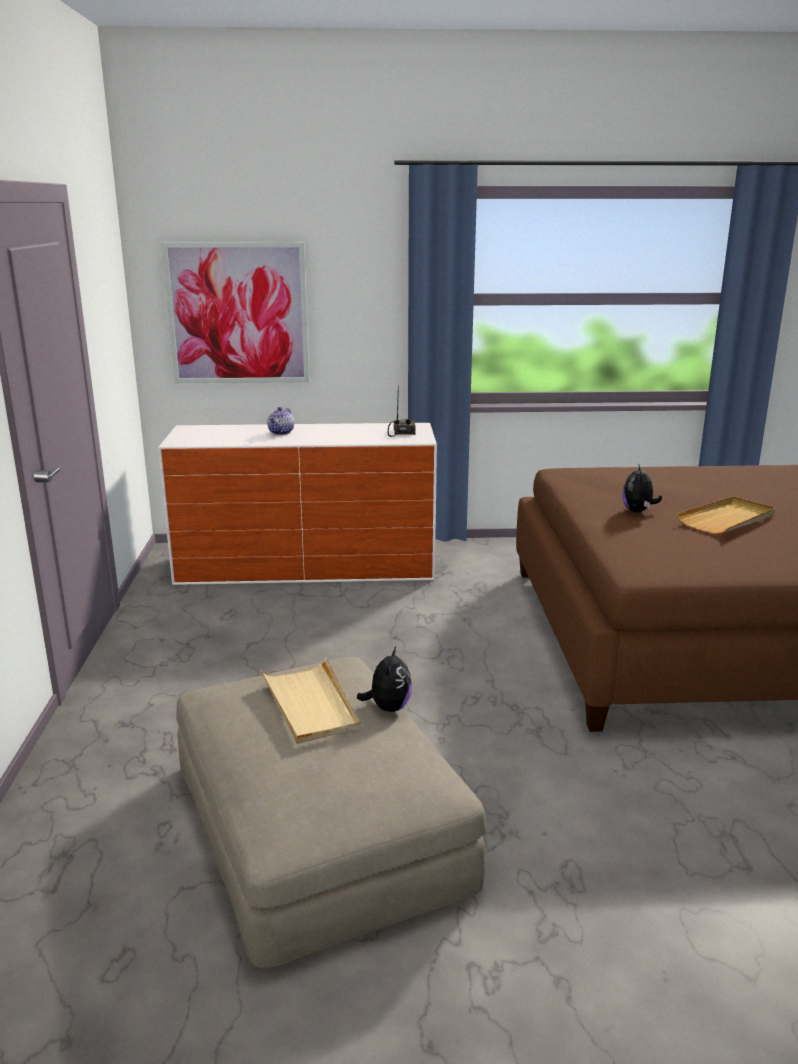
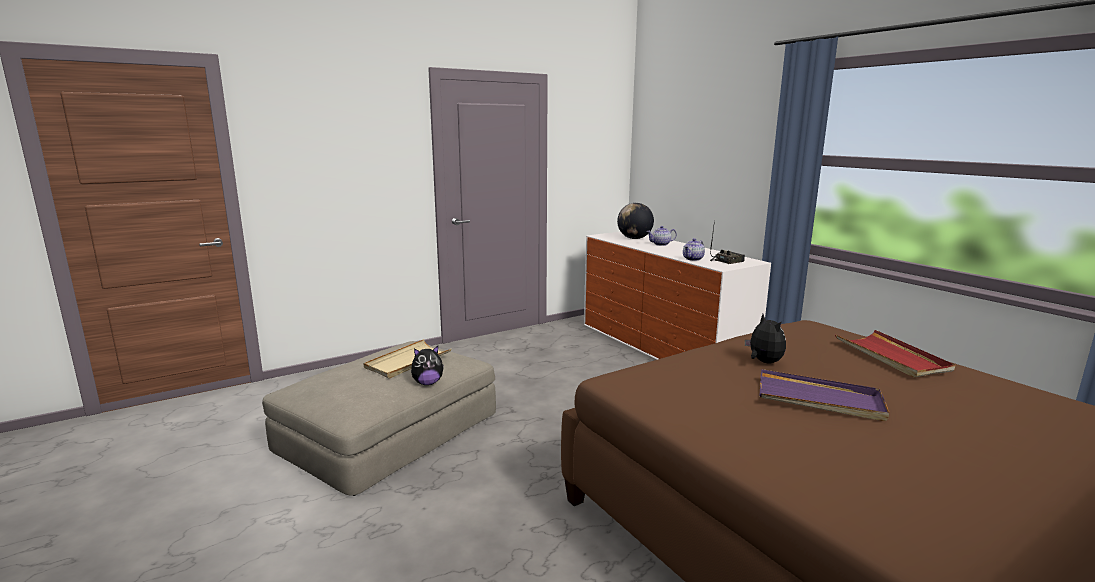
camera: 60 degrees right, 5 degrees down
picture [162,242,309,383] -> none
plush toy [622,465,662,512] -> plush toy turned 90 degrees clockwise [745,314,786,363]
beige tray [677,496,775,534] -> purple tray [760,369,889,421]
none -> globe [617,203,654,239]
none -> teapot [683,238,705,261]
none -> red tray [835,330,955,377]

